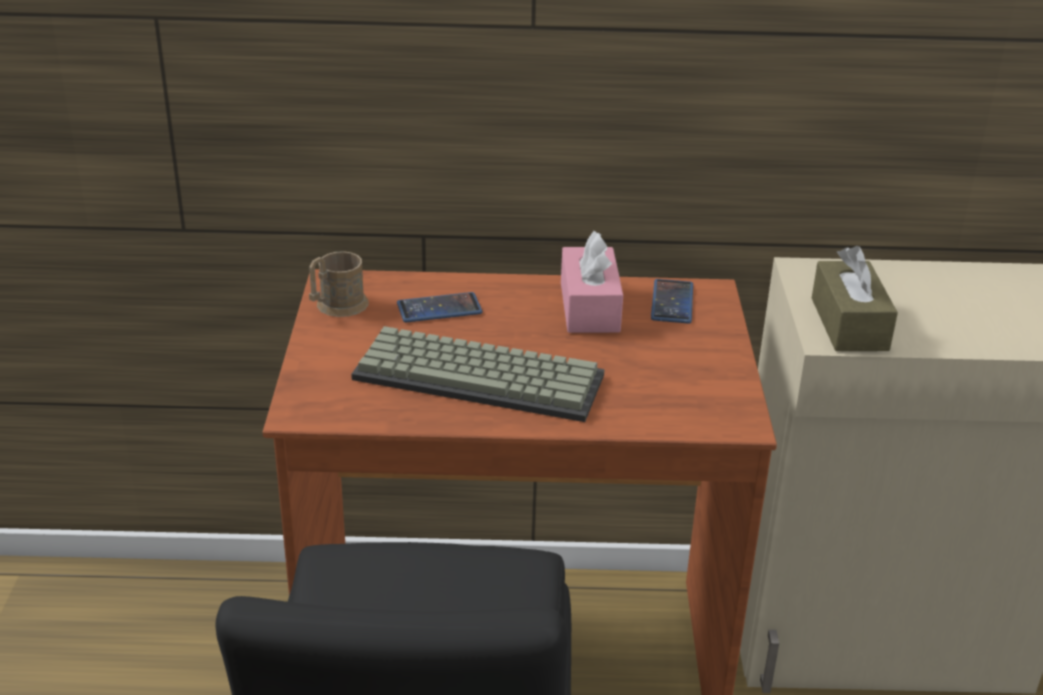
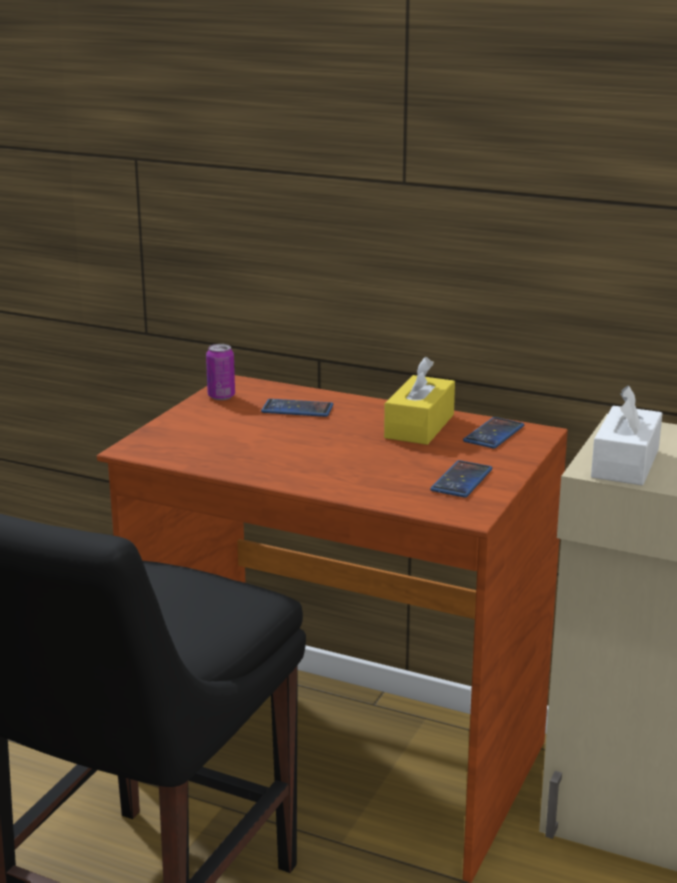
camera: 25 degrees right, 10 degrees down
brown mug [309,251,369,317] -> can [206,344,235,400]
keyboard [351,326,604,422] -> none
pink tissue box [561,231,623,333] -> yellow tissue box [384,357,455,445]
brown tissue box [812,246,898,351] -> white tissue box [591,385,663,485]
none -> phone [430,460,493,498]

